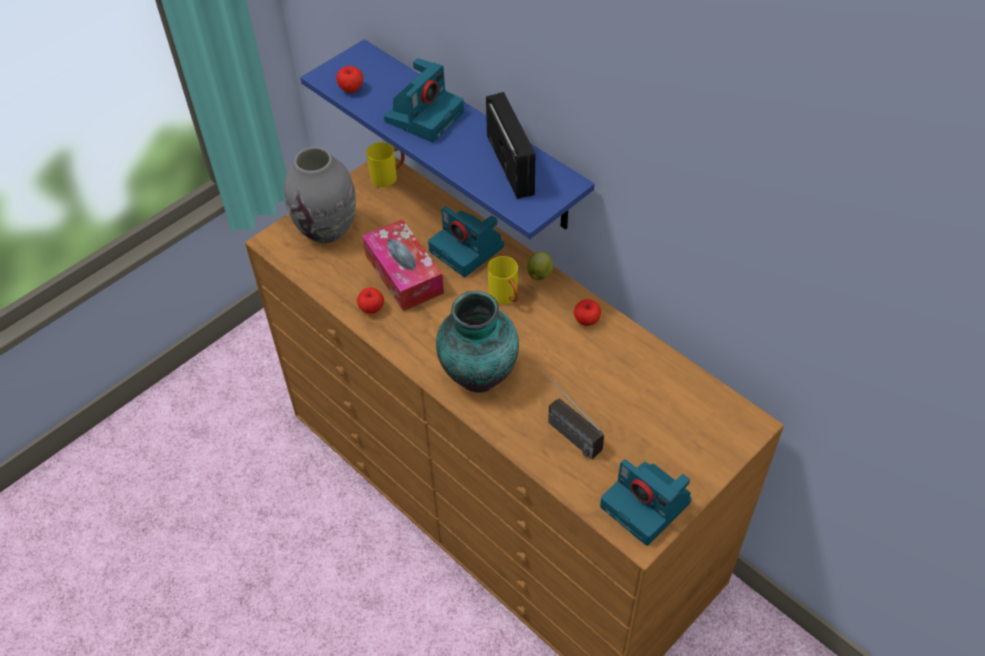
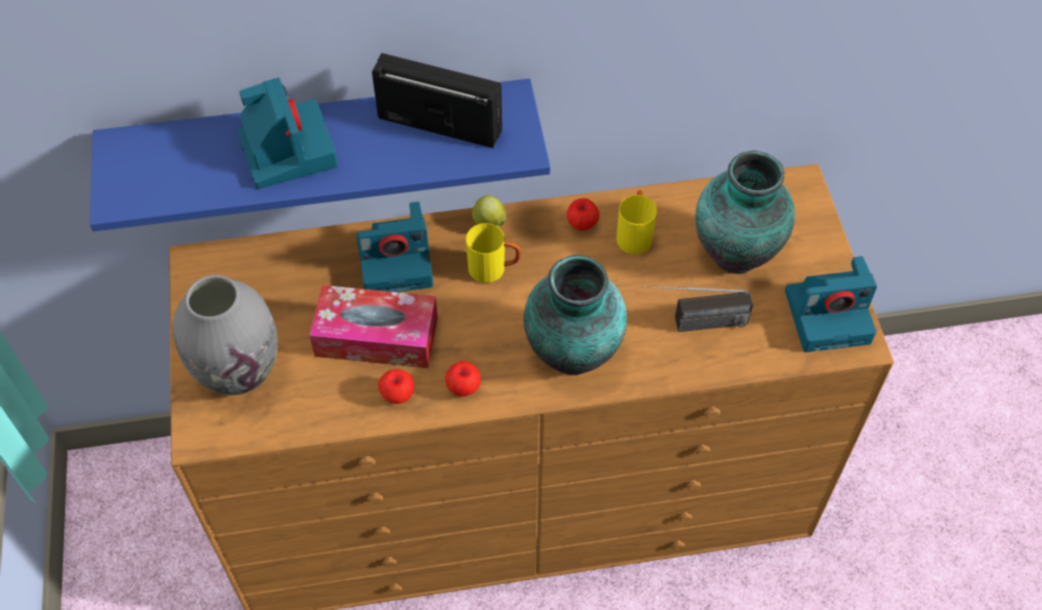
camera: 55 degrees left, 5 degrees up
apple [336,66,363,93] -> apple moved to [445,361,481,396]
yellow mug [366,142,405,187] -> yellow mug moved to [616,190,657,254]
none -> vase [695,150,795,274]

